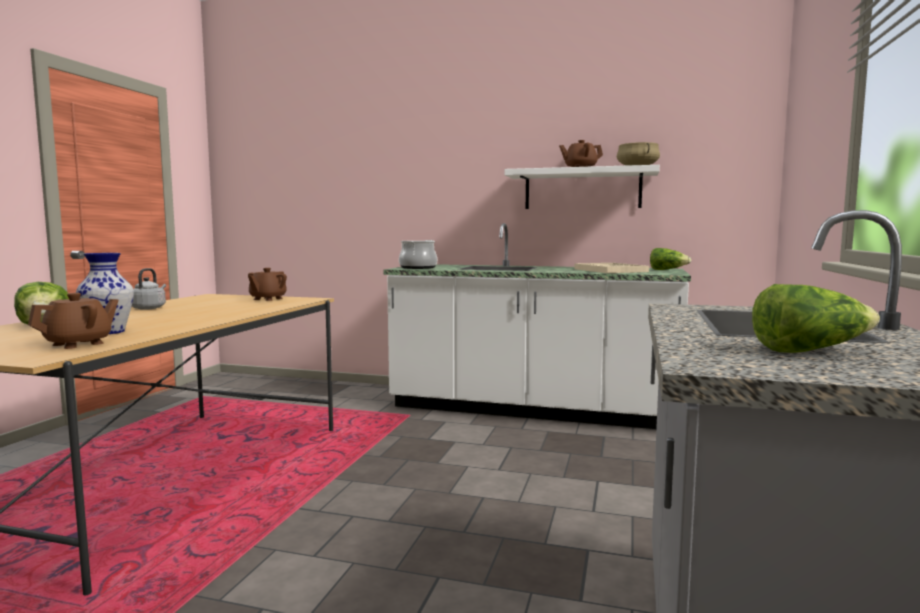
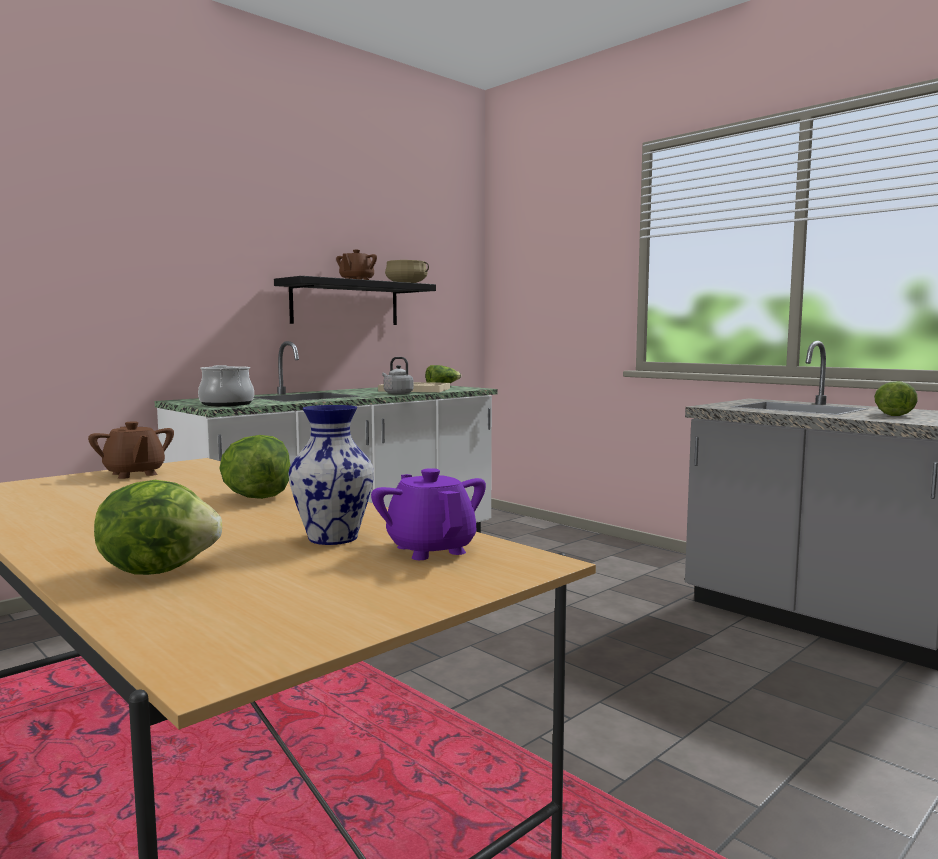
camera: 60 degrees left, 0 degrees up
brown teapot [28,293,118,349] -> purple teapot [371,468,486,560]
grey kettle [132,268,166,310] -> grey kettle moved to [382,357,413,395]
white shelf [504,165,660,209] -> black shelf [274,276,436,325]
none -> lettuce [219,435,290,499]

